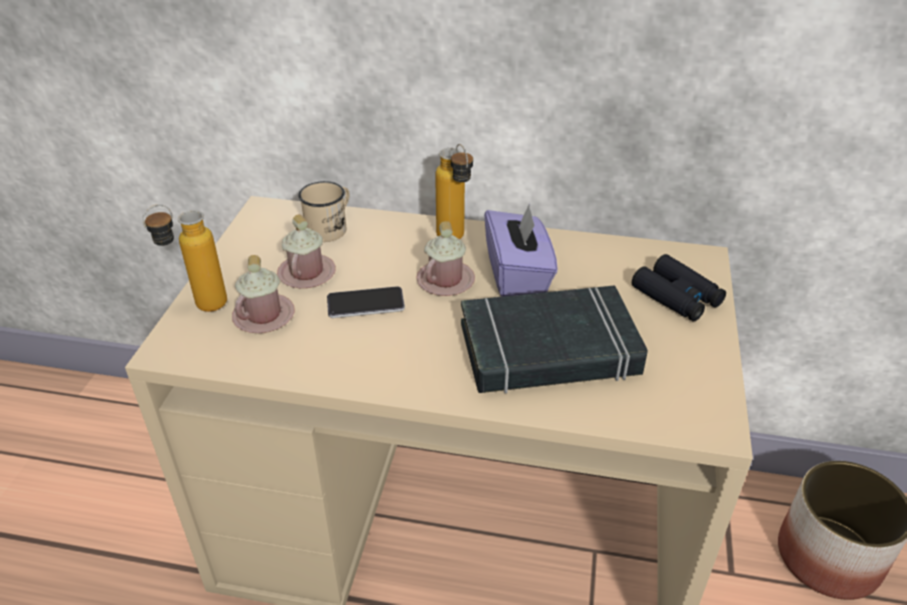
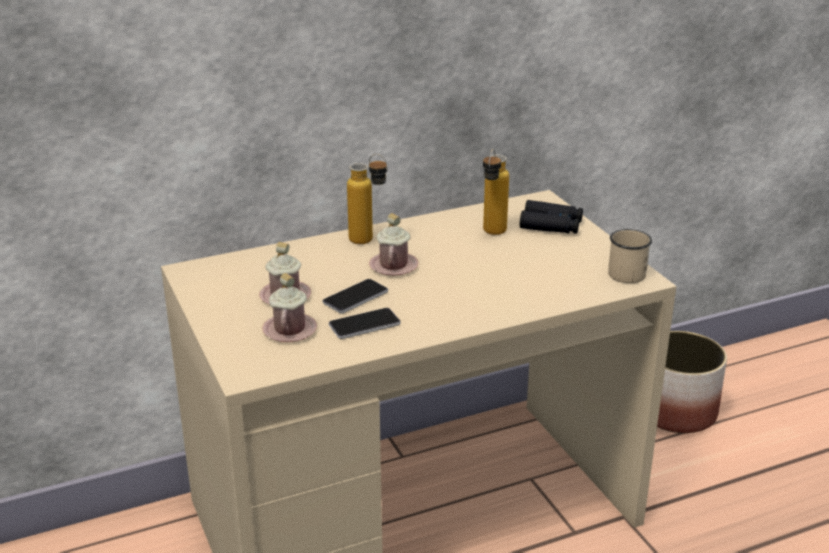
camera: 35 degrees left, 10 degrees down
bottle [142,204,227,312] -> bottle moved to [483,149,509,235]
beige mug [298,181,349,242] -> beige mug moved to [608,229,652,283]
black book [461,285,648,394] -> none
purple tissue box [484,203,558,297] -> none
none -> phone [329,308,401,339]

